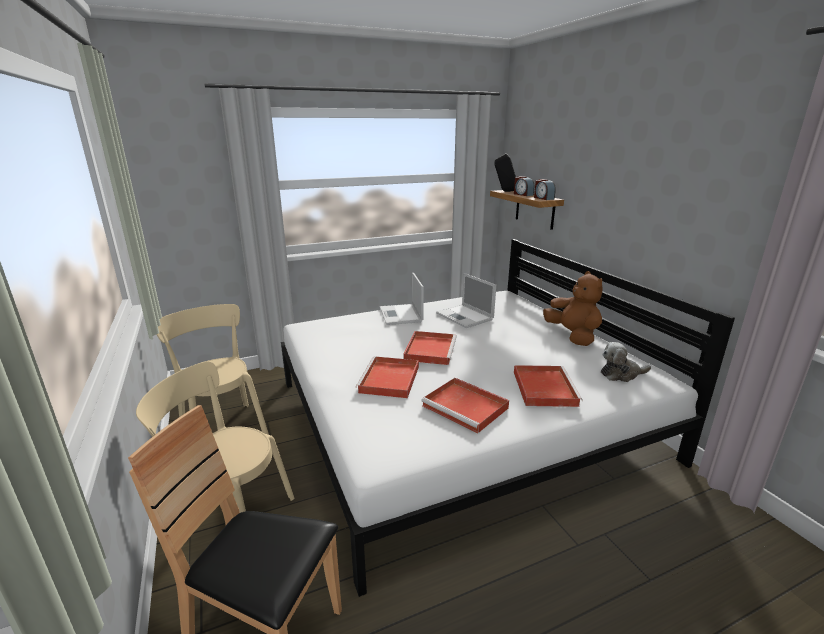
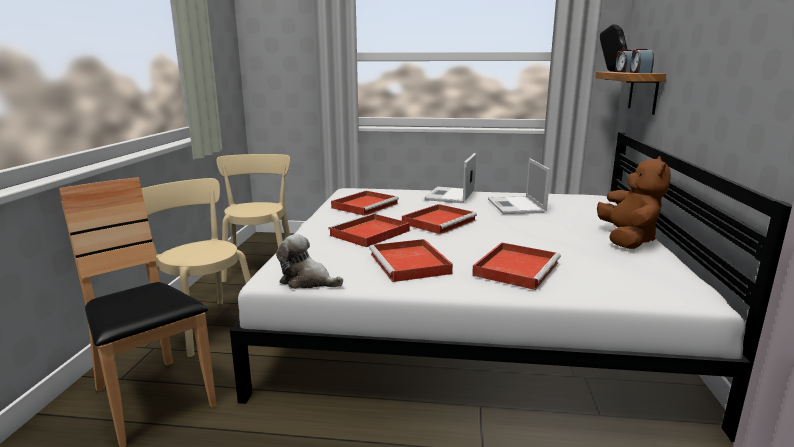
camera: 30 degrees right, 5 degrees down
plush toy [601,342,651,382] -> plush toy moved to [276,234,343,289]
none -> red tray [331,191,399,216]

